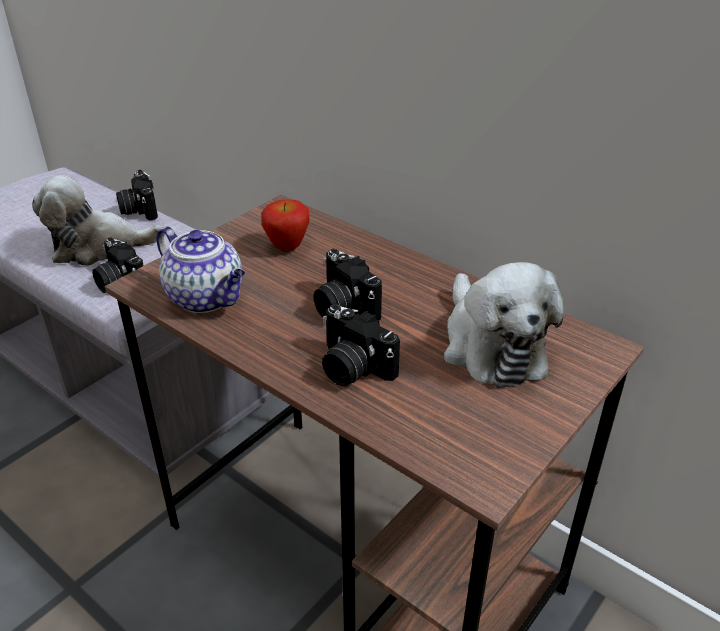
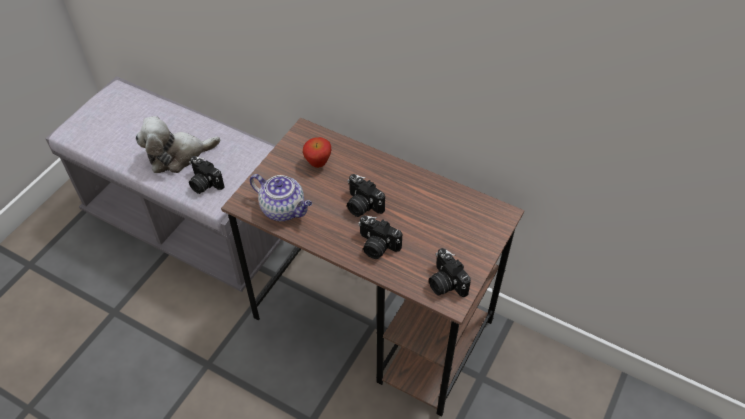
camera: 10 degrees left, 15 degrees up
camera [116,170,158,220] -> camera moved to [429,248,471,297]
plush toy [444,262,564,388] -> none

